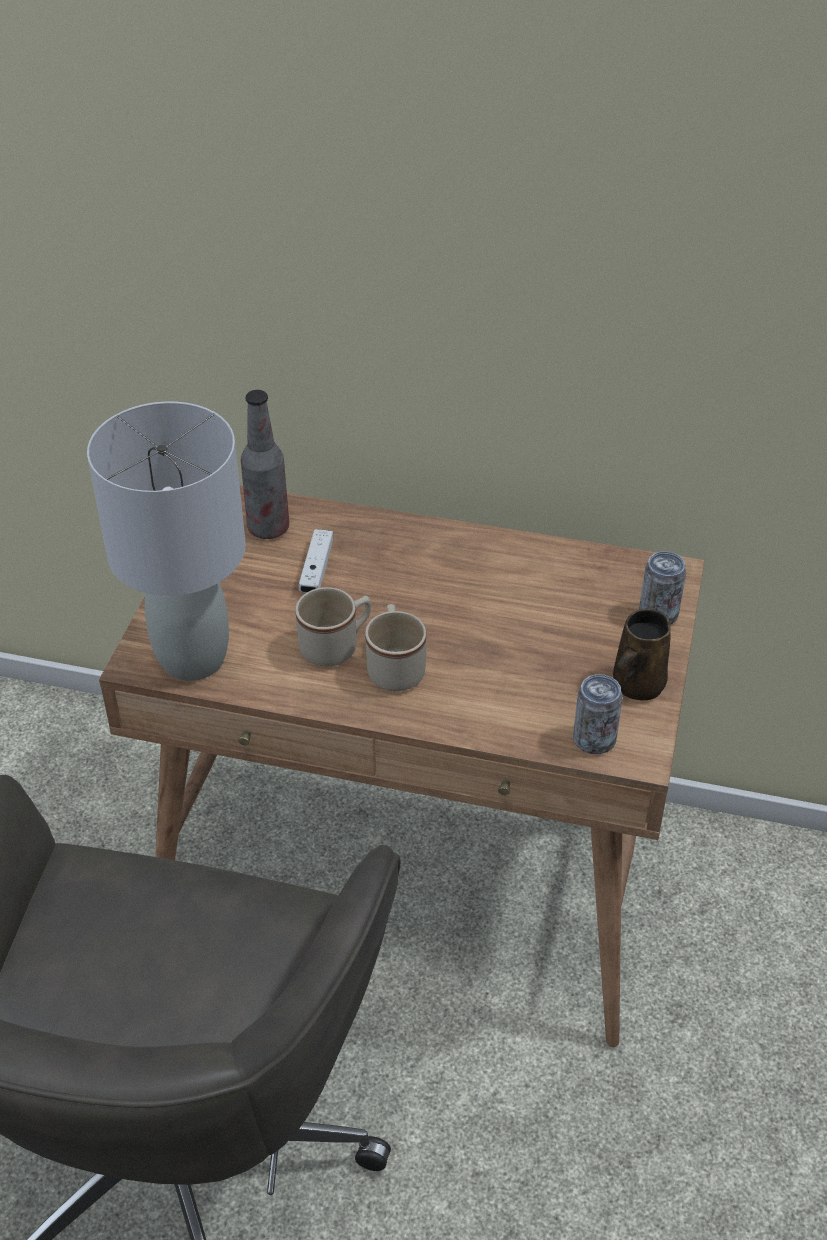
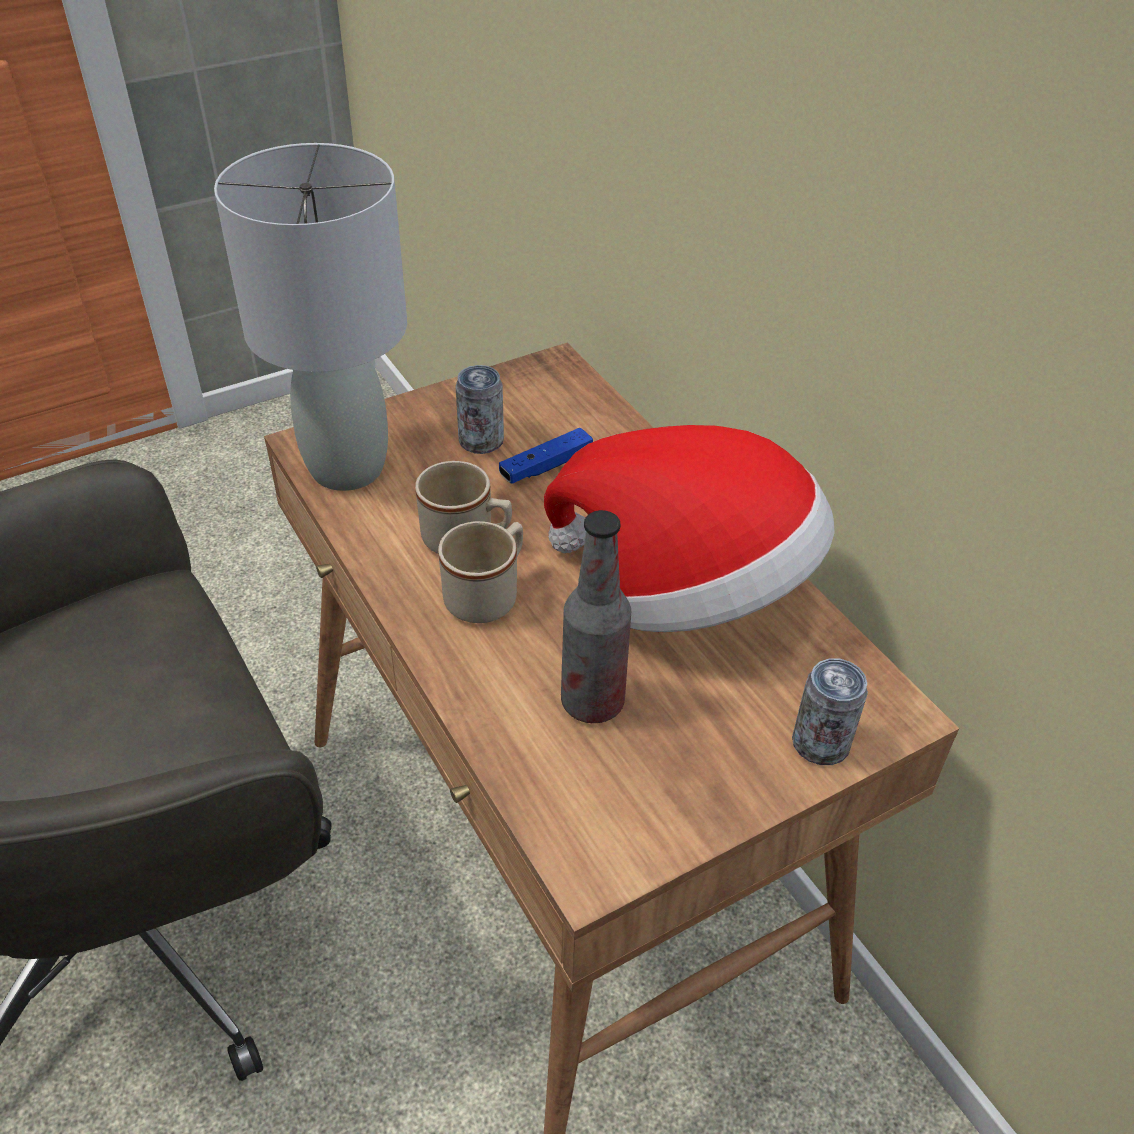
camera: 45 degrees right, 0 degrees up
bottle [241,390,289,539] -> bottle moved to [561,510,631,723]
white game controller [299,529,333,593] -> blue game controller [499,428,593,484]
can [573,674,622,754] -> can moved to [456,365,504,454]
brown mug [613,609,671,700] -> none
none -> hat [544,425,835,633]

